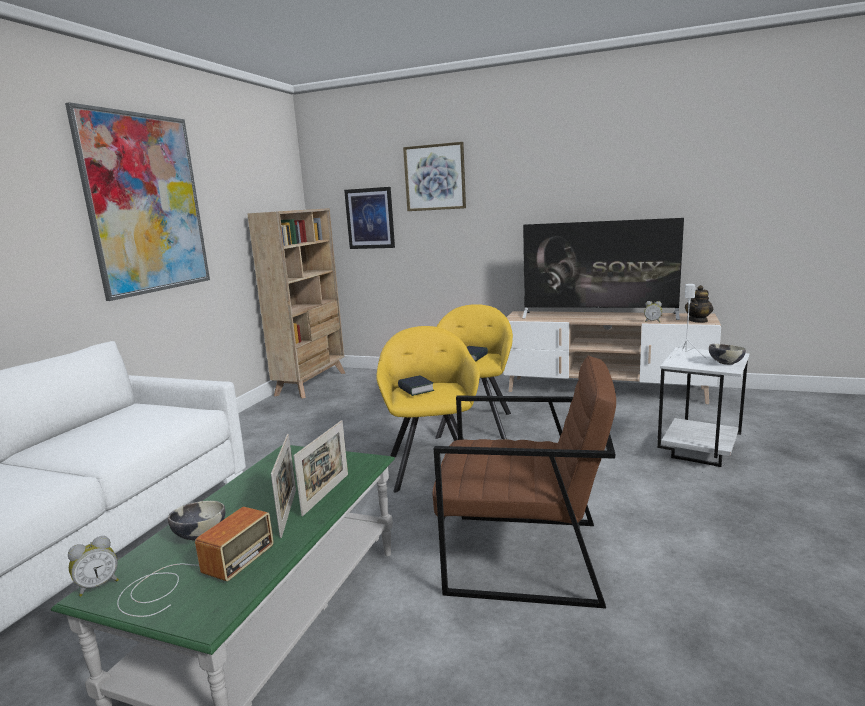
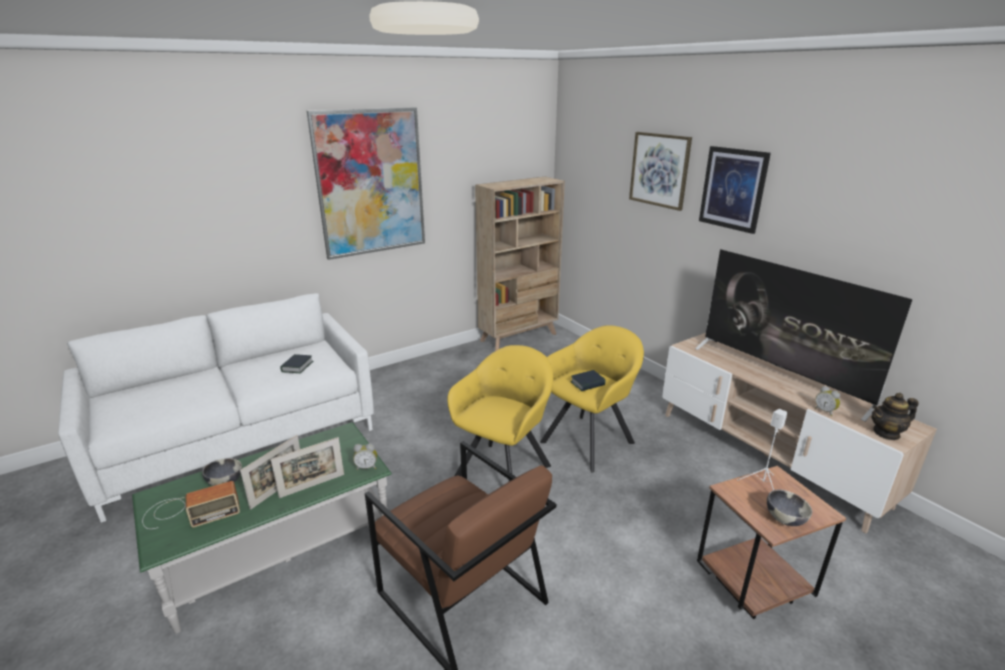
camera: 35 degrees right, 10 degrees up
alarm clock [68,536,119,596] -> alarm clock moved to [353,443,377,470]
picture [344,187,395,249] -> picture moved to [699,146,771,234]
book [398,375,434,396] -> book moved to [280,354,313,373]
white side table [657,347,749,467] -> brown side table [697,466,846,619]

